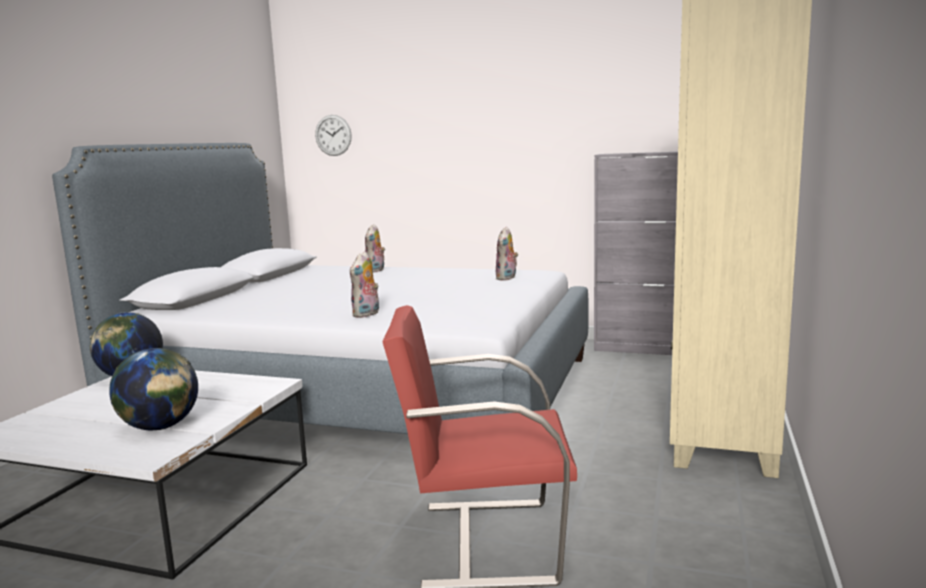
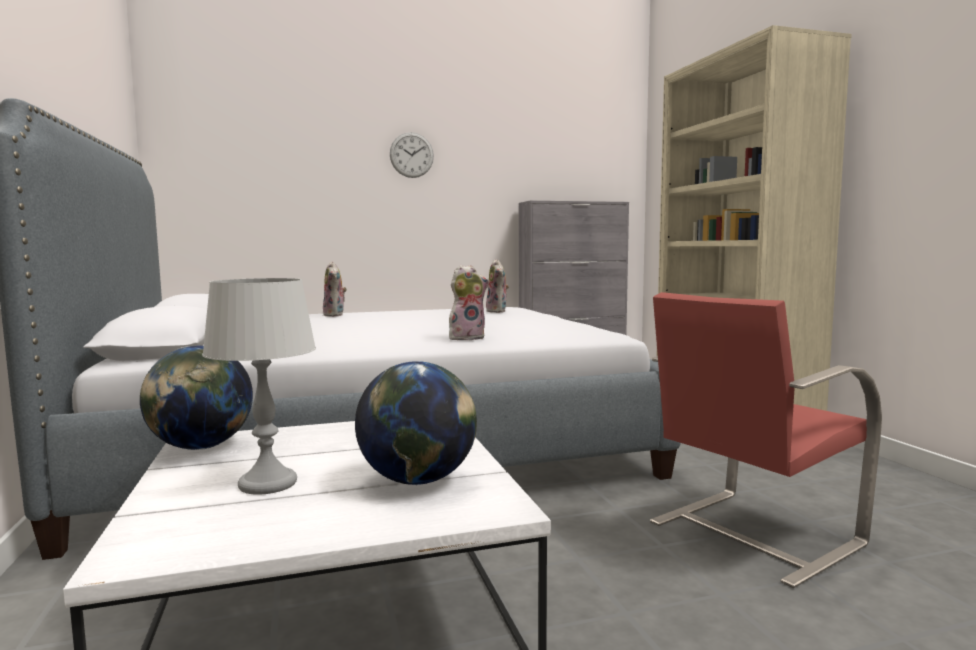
camera: 35 degrees left, 5 degrees down
wall clock [315,115,352,156] -> wall clock moved to [390,132,434,178]
plush toy [350,251,379,318] -> plush toy turned 105 degrees counterclockwise [449,265,489,340]
none -> grey table lamp [202,278,316,495]

